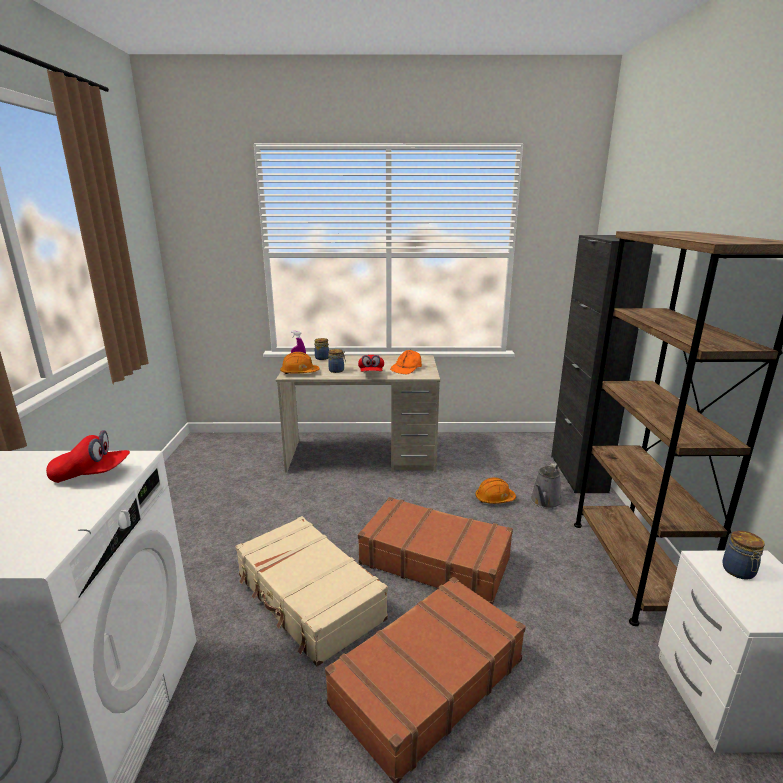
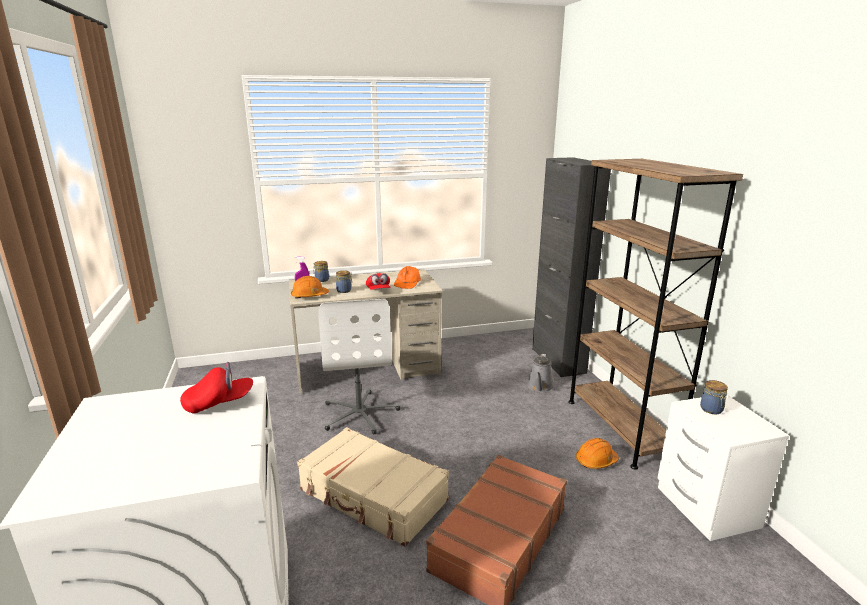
camera: 15 degrees left, 0 degrees up
brown suitcase [358,497,513,605] -> none
orange hard hat [475,477,516,504] -> orange hard hat moved to [576,438,619,469]
none -> white office chair [318,299,400,435]

